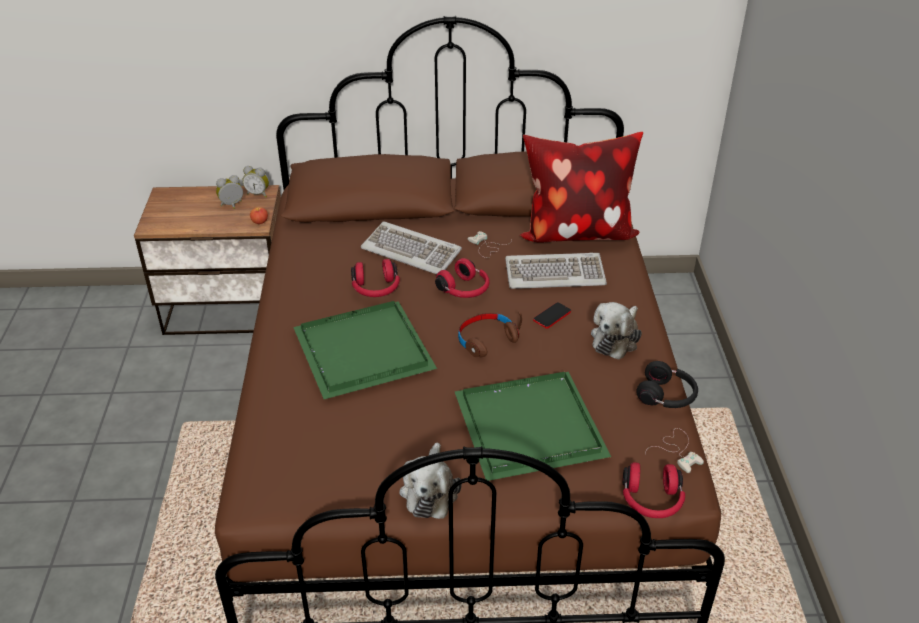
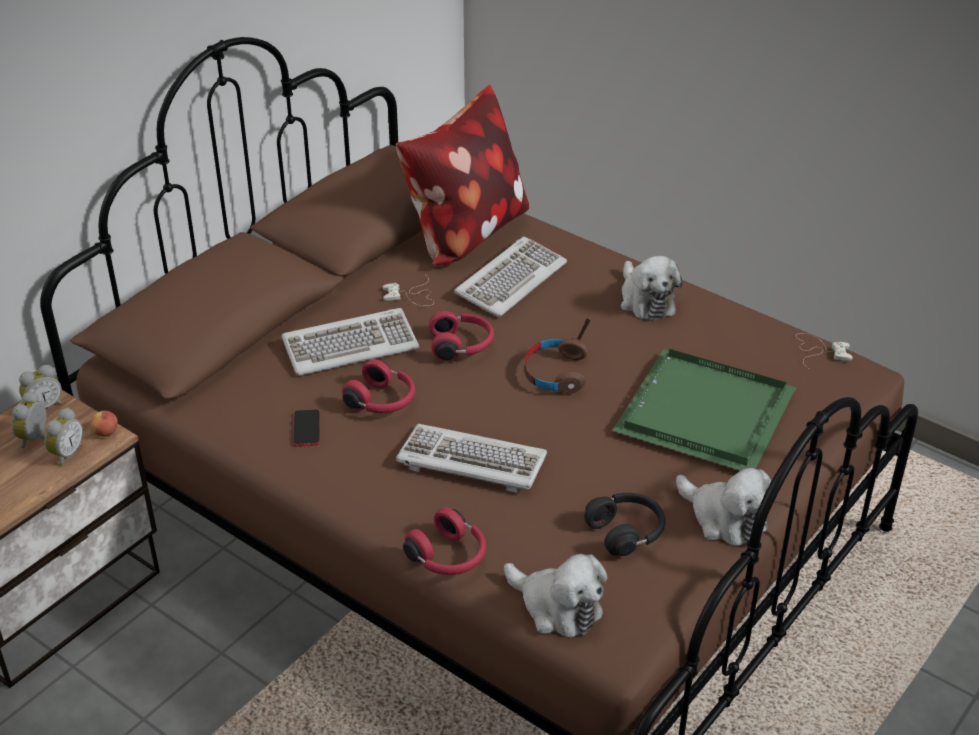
camera: 50 degrees left, 0 degrees up
green tray [293,301,437,399] -> keyboard [395,424,547,493]
phone [533,302,571,329] -> phone moved to [293,409,320,447]
red headphones [622,462,685,518] -> red headphones moved to [403,508,486,575]
black headphones [636,361,698,408] -> black headphones moved to [584,493,666,556]
none -> alarm clock [45,408,83,466]
none -> plush toy [504,554,608,637]

